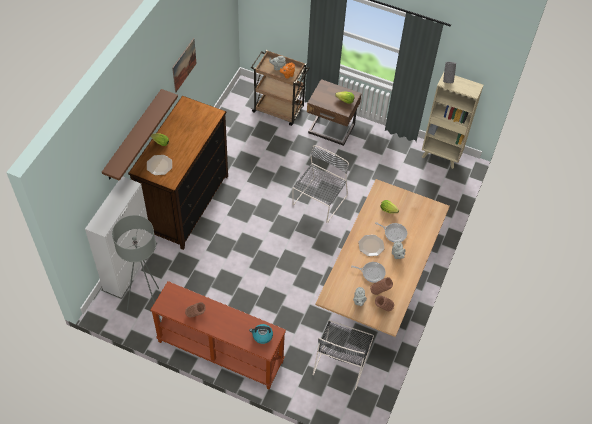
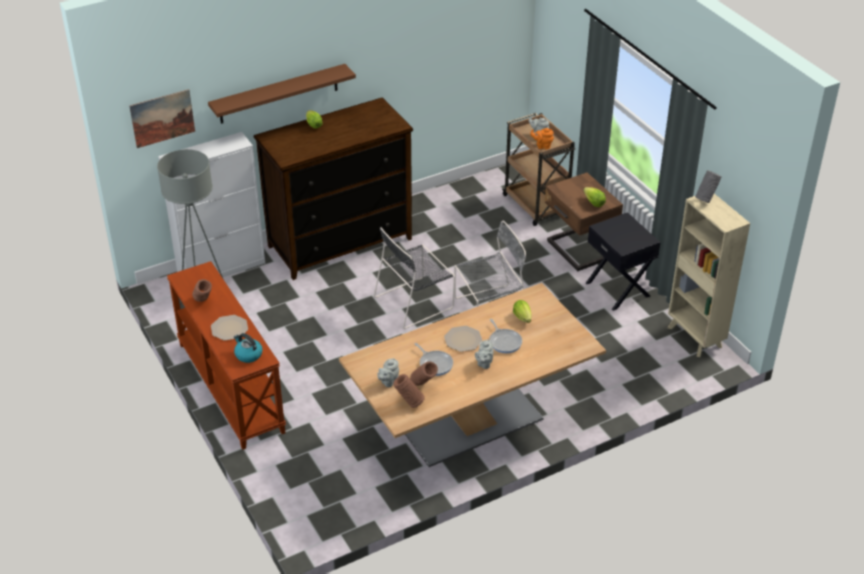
camera: 40 degrees right, 15 degrees down
plate [147,155,172,175] -> plate moved to [211,315,248,341]
picture [172,38,197,93] -> picture moved to [129,89,195,148]
black chair [313,320,374,390] -> black chair moved to [374,227,455,329]
none -> black nightstand [586,212,661,311]

